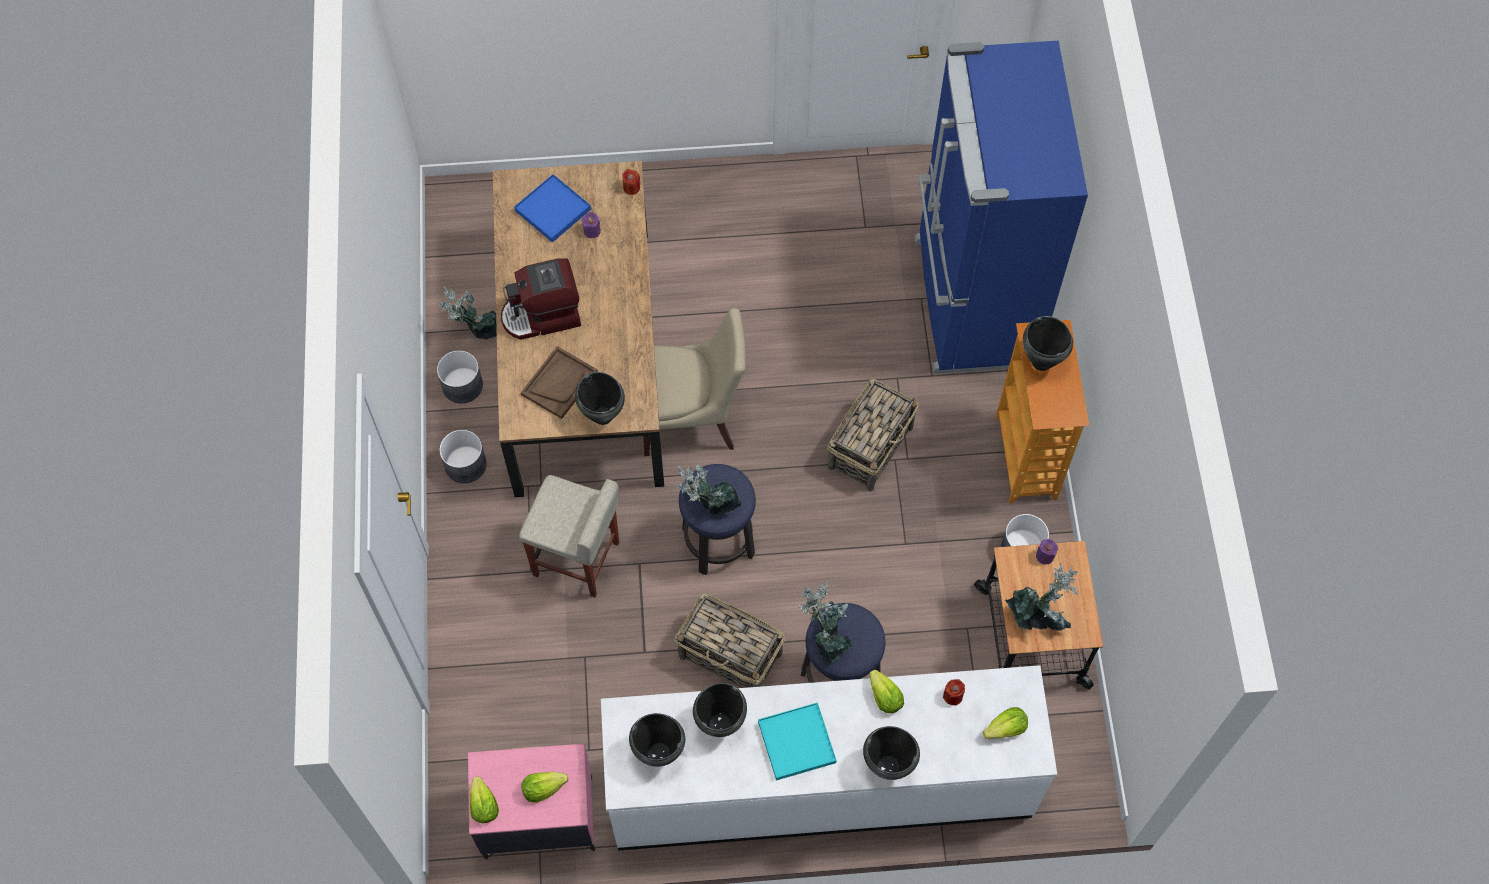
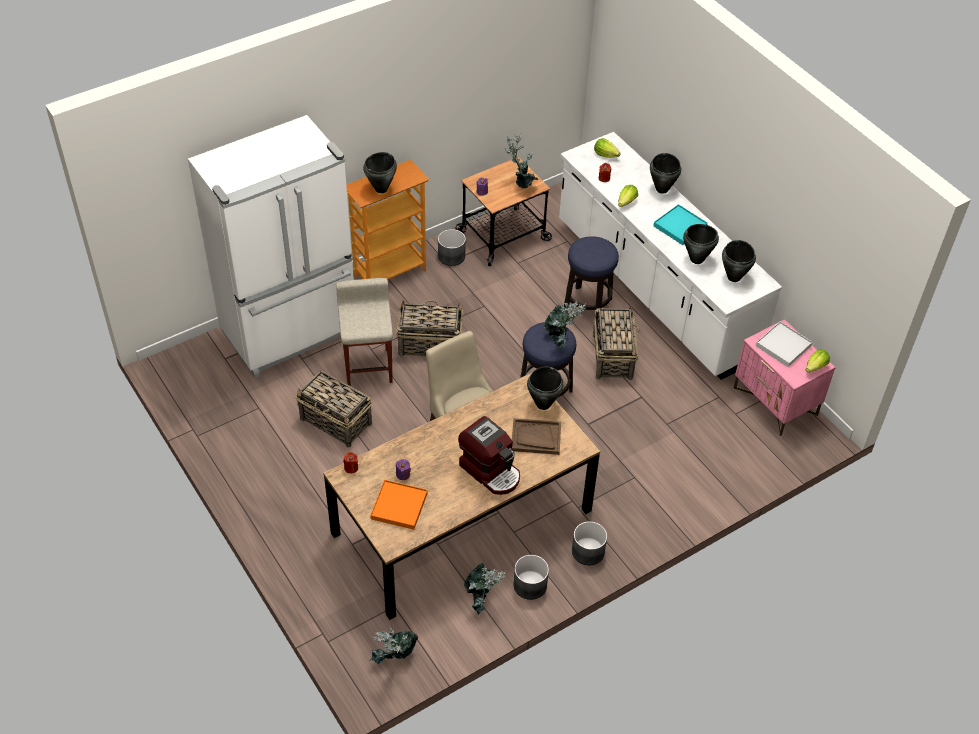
camera: 120 degrees left, 15 degrees down
blue tray [514,174,591,243] -> orange tray [370,480,427,530]
beige stool [519,475,619,598] -> beige stool moved to [336,278,393,386]
lettuce [521,772,568,803] -> white tray [756,321,812,367]
potted plant [798,581,853,665] -> potted plant moved to [369,628,418,665]
blue fridge [915,40,1088,374] -> white fridge [188,115,354,378]
none -> basket [295,371,372,448]

